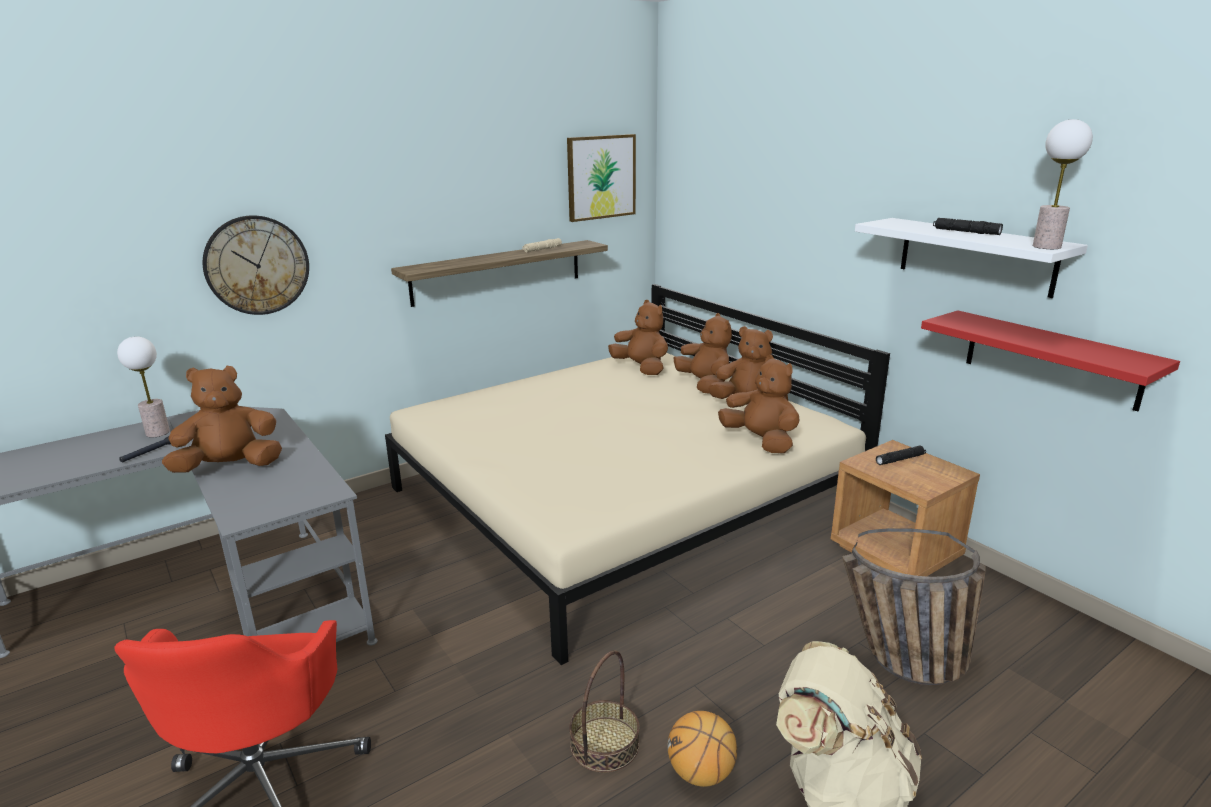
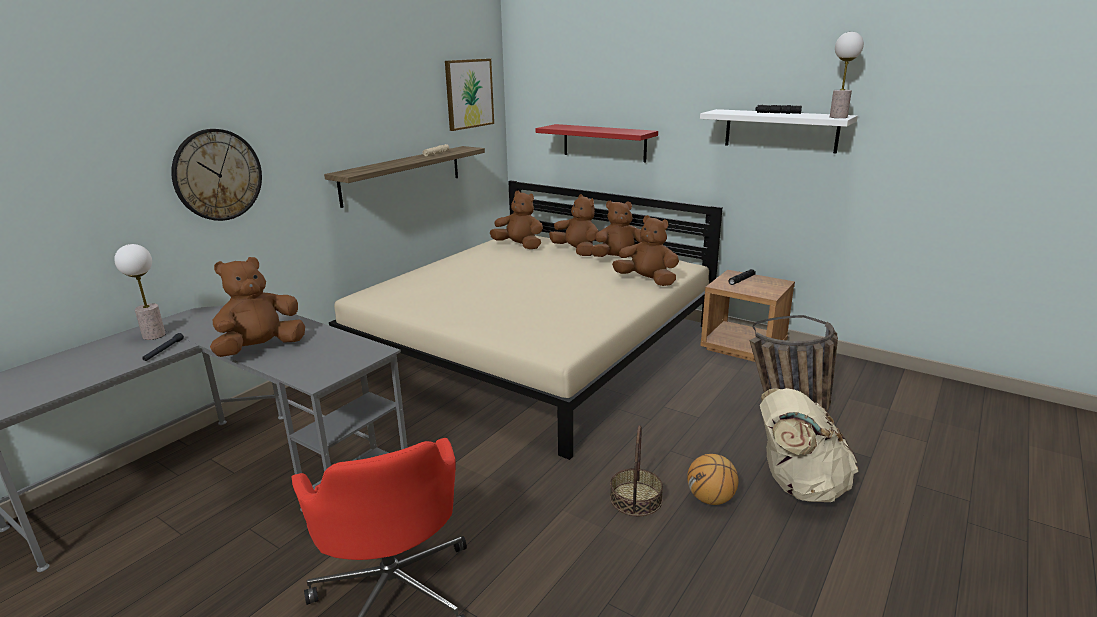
camera: 20 degrees left, 0 degrees up
red shelf [921,310,1180,411] -> red shelf moved to [535,124,658,162]

